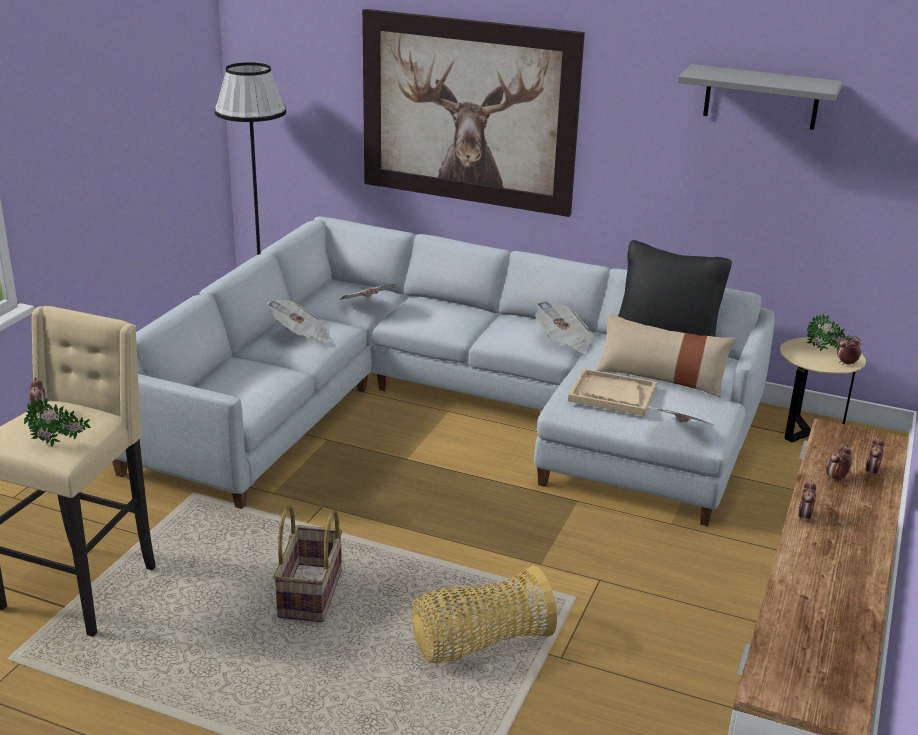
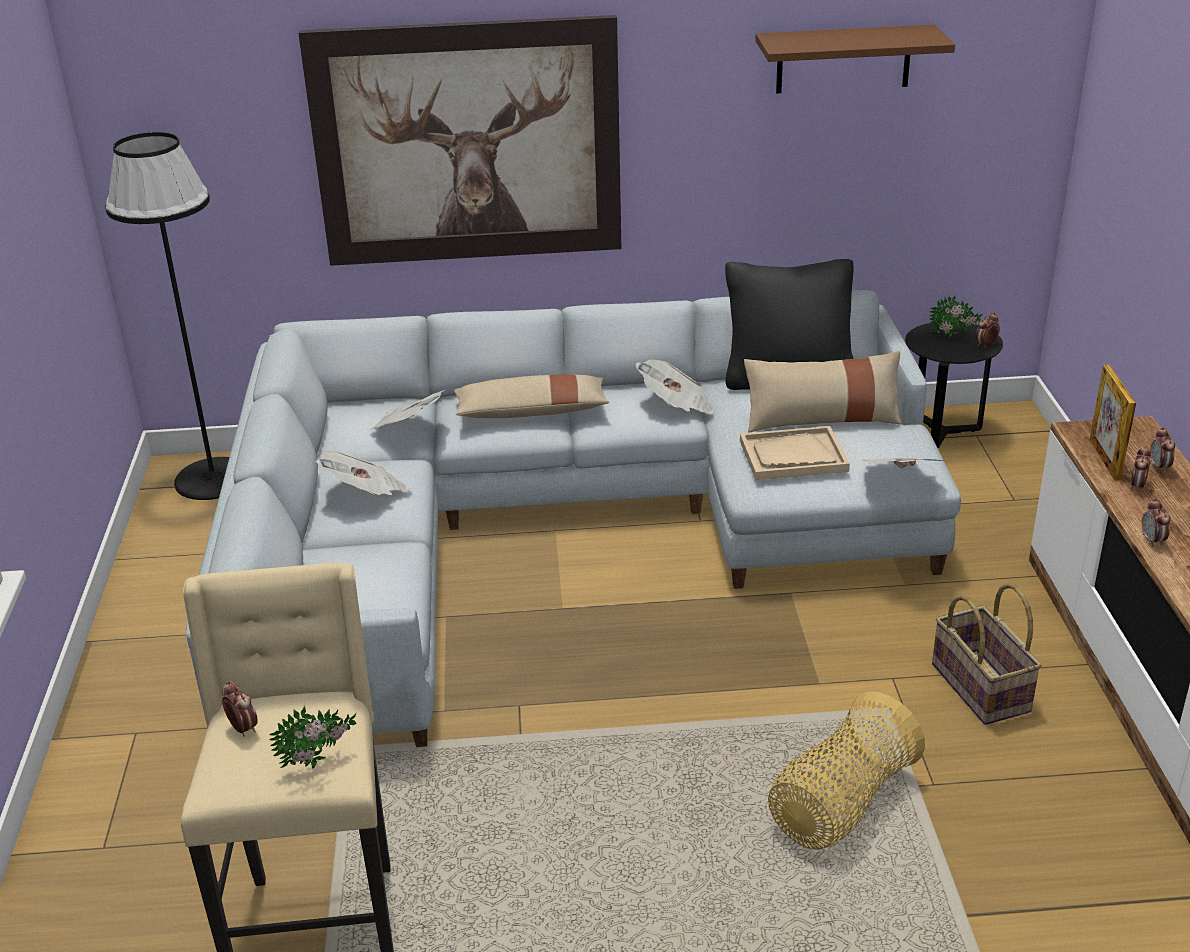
camera: 25 degrees left, 5 degrees up
basket [273,505,342,622] -> basket moved to [932,583,1042,725]
grey shelf [678,64,843,130] -> brown shelf [755,25,955,94]
beige side table [780,337,866,442] -> black side table [905,322,1003,448]
none -> beige pillow [454,374,609,418]
none -> picture frame [1089,365,1136,480]

